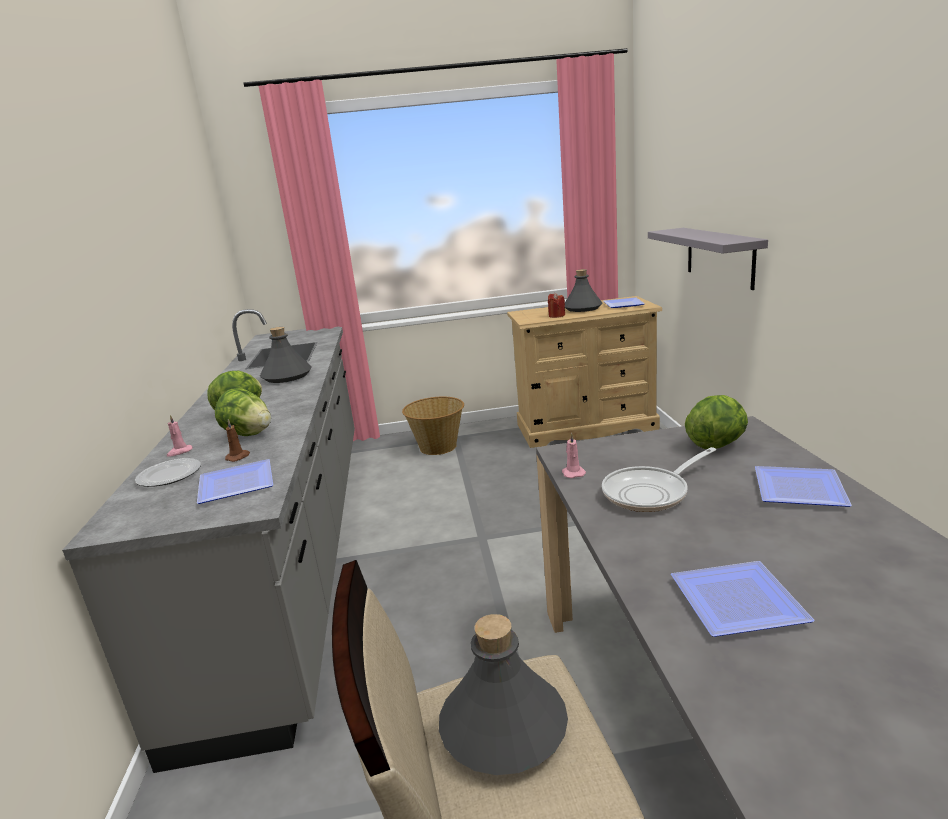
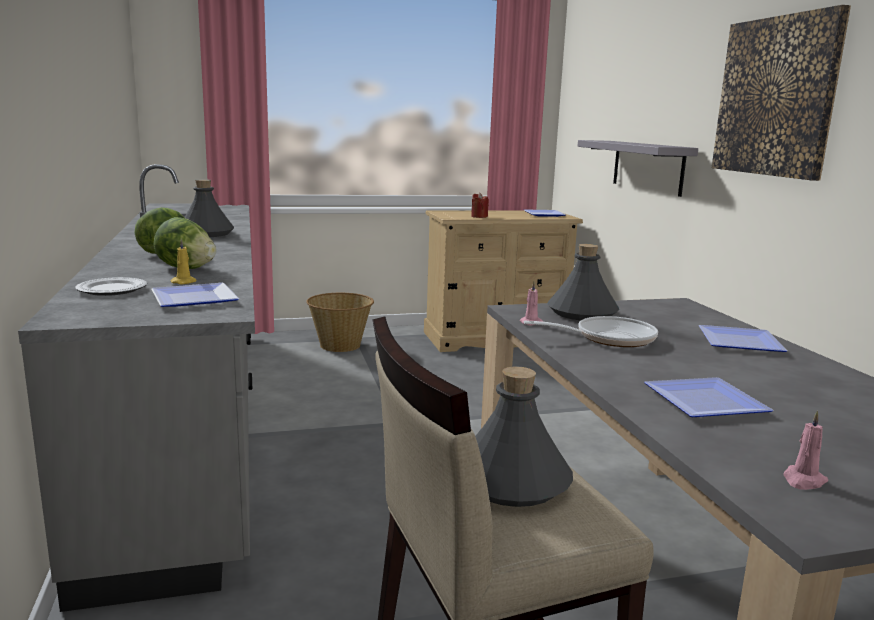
camera: 10 degrees left, 5 degrees down
pink candle [167,415,193,456] -> pink candle moved to [783,410,828,490]
brown candle [225,419,250,462] -> yellow candle [171,239,197,285]
grey bottle [565,269,602,312] -> grey bottle moved to [548,244,619,320]
frying pan [602,447,716,512] -> frying pan turned 150 degrees counterclockwise [523,316,658,347]
lettuce [685,395,748,449] -> none
none -> picture [712,5,851,181]

